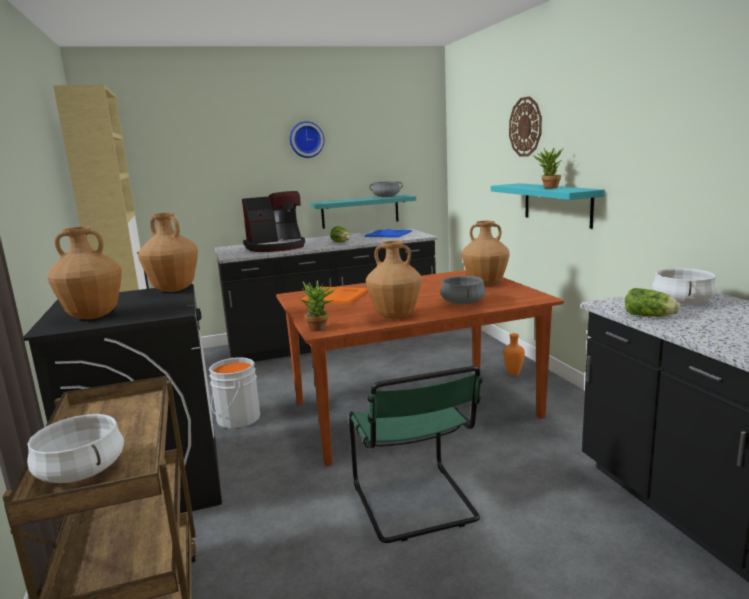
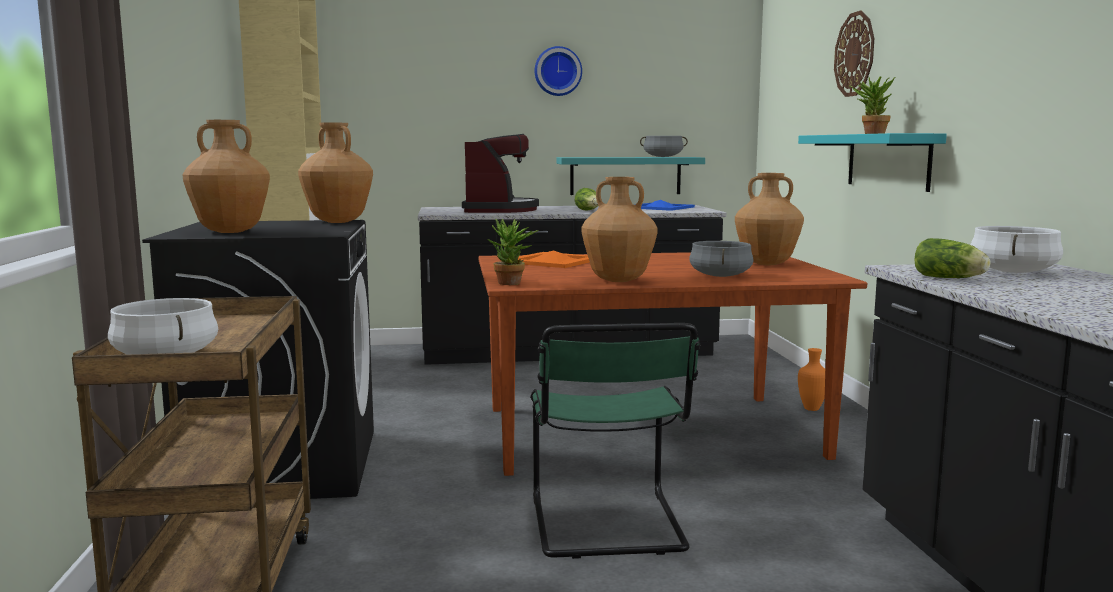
camera: 10 degrees right, 5 degrees down
grey bucket [209,357,260,429] -> none
coffee machine [242,191,305,252] -> coffee machine turned 75 degrees counterclockwise [462,134,539,213]

